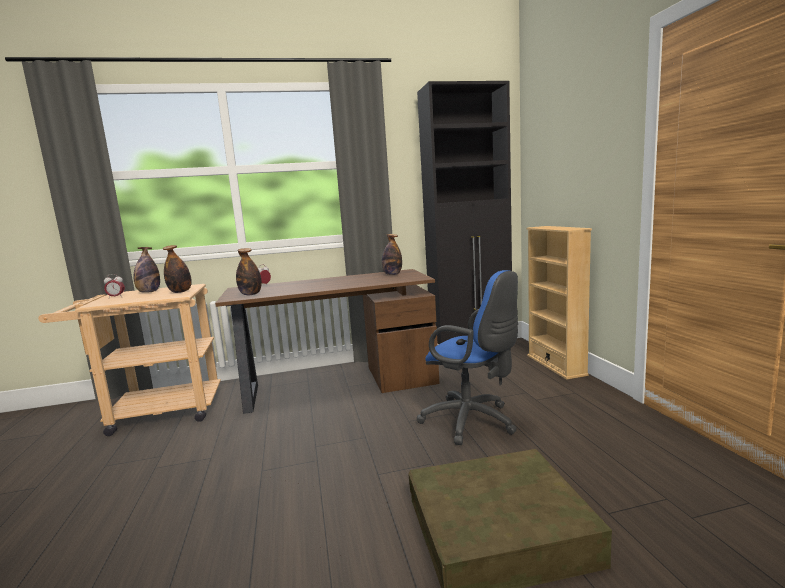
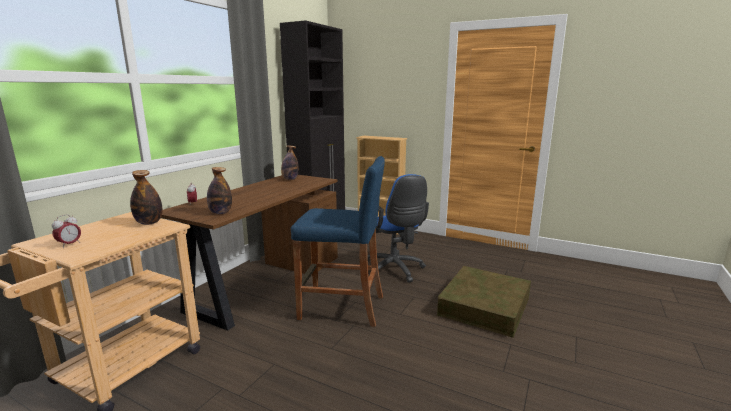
camera: 50 degrees left, 5 degrees up
bottle [134,247,160,293] -> none
blue office chair [417,270,518,445] -> blue office chair turned 75 degrees clockwise [367,174,429,283]
none -> blue stool [291,156,385,327]

